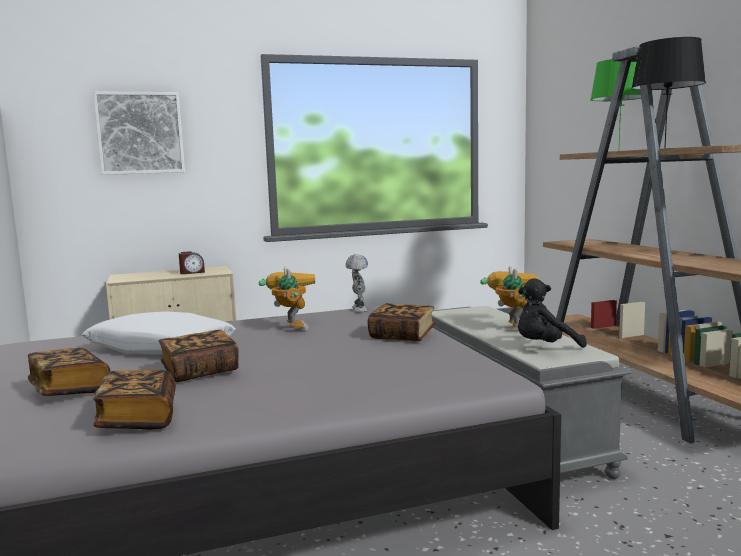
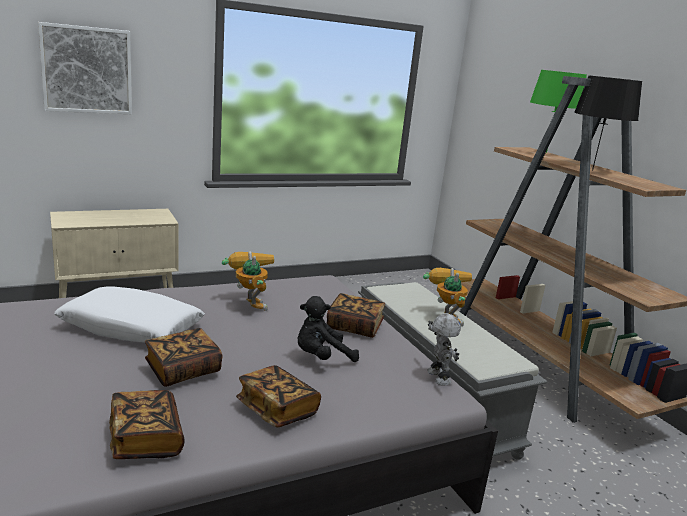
camera: 10 degrees left, 10 degrees up
book [28,348,110,396] -> book moved to [236,365,321,428]
alarm clock [179,251,205,274] -> none
toy robot [346,254,368,313] -> toy robot moved to [427,313,461,386]
black plush toy [518,278,587,348] -> black plush toy moved to [297,296,359,362]

